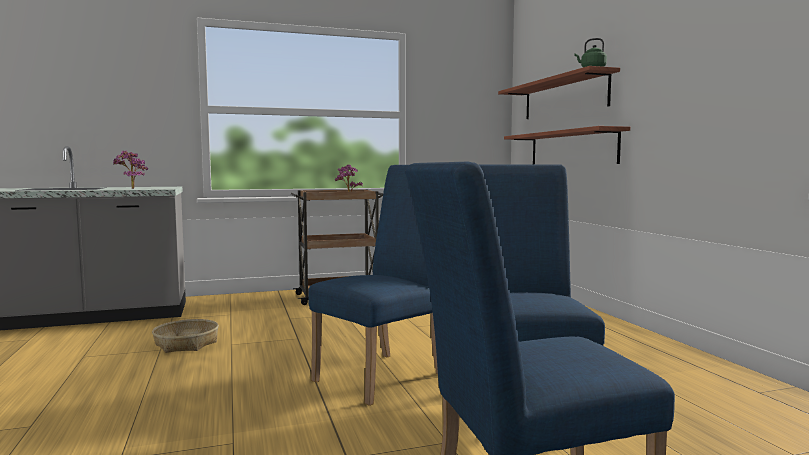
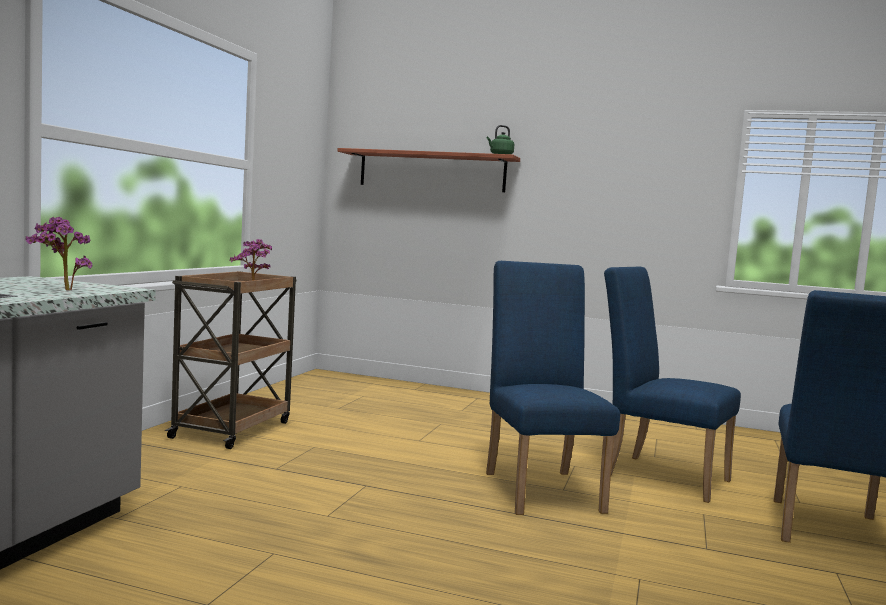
camera: 55 degrees left, 0 degrees up
basket [152,319,219,353] -> none
shelf [504,126,630,164] -> none

